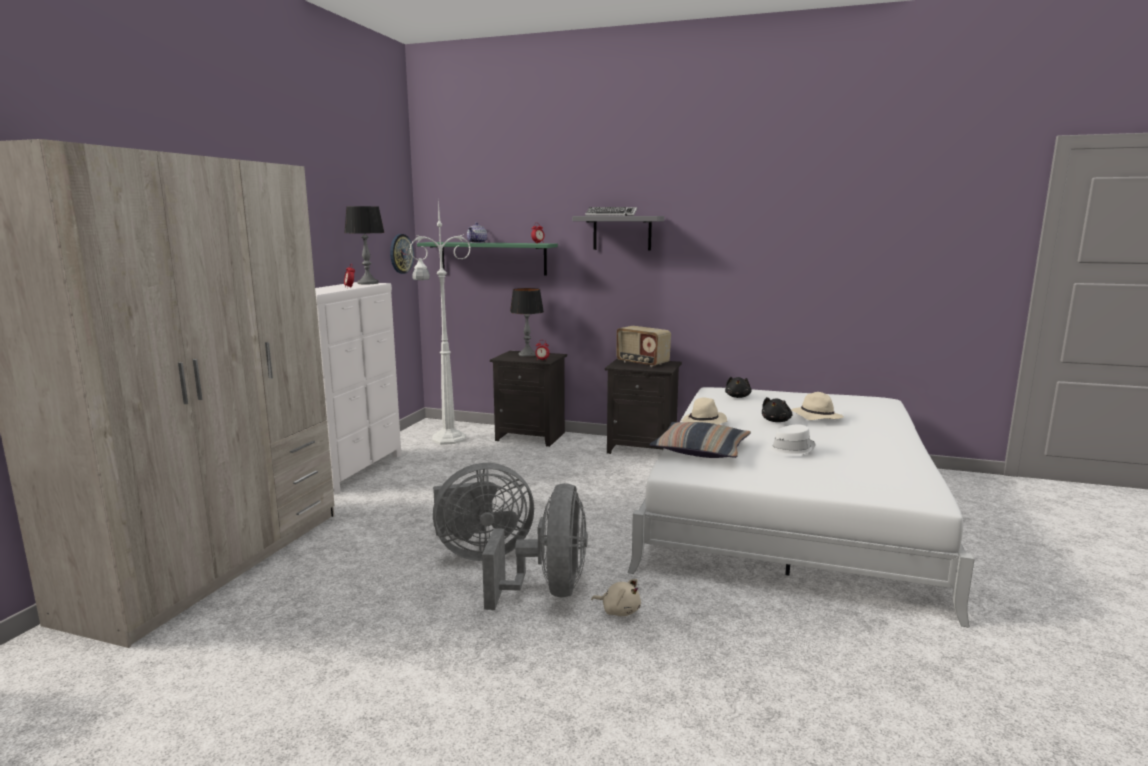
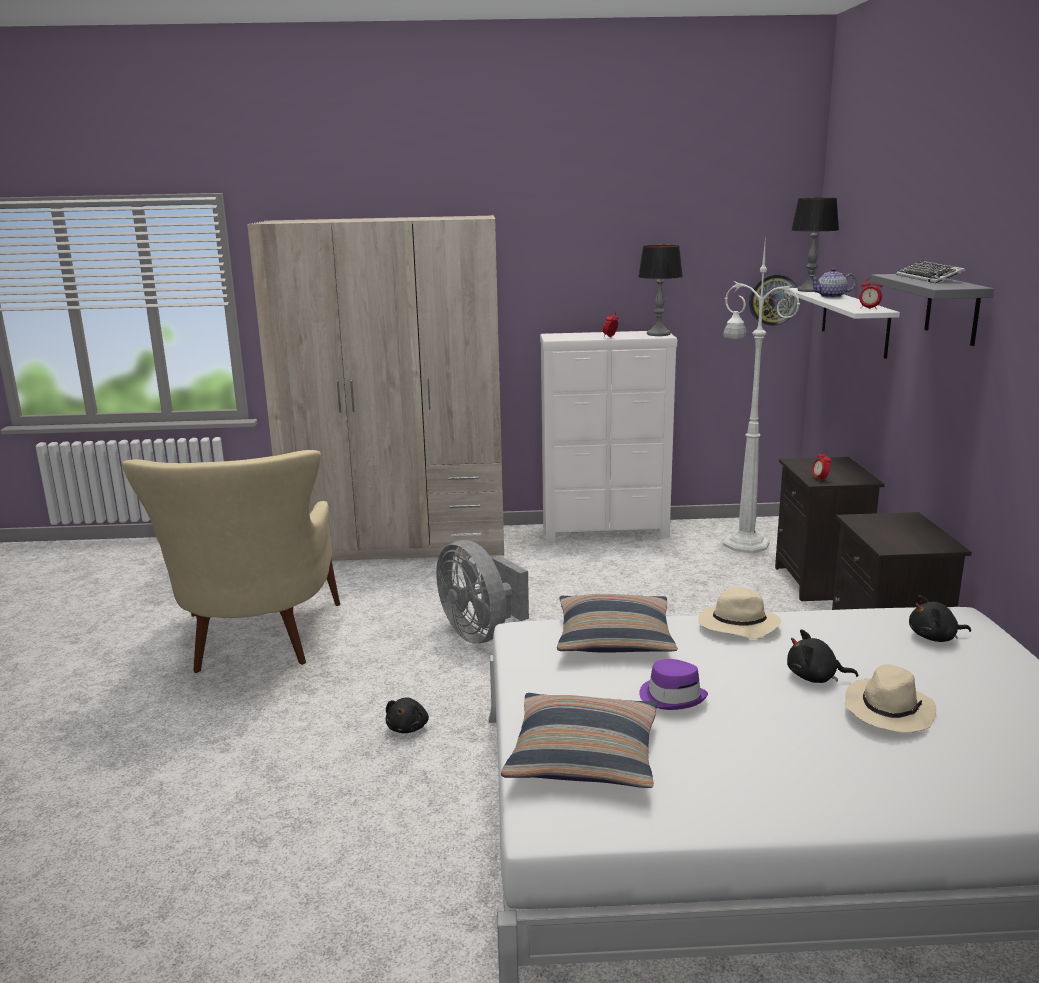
camera: 70 degrees right, 5 degrees up
green shelf [417,242,558,276] -> white shelf [784,288,900,359]
grey fan [482,483,588,610] -> none
table lamp [510,288,544,357] -> table lamp moved to [791,198,839,292]
beige plush toy [591,579,641,616] -> black plush toy [386,697,429,733]
radio [616,326,671,367] -> none
white hat [767,424,815,456] -> purple hat [639,659,708,710]
none -> beige armchair [122,450,340,673]
none -> pillow [501,693,657,788]

